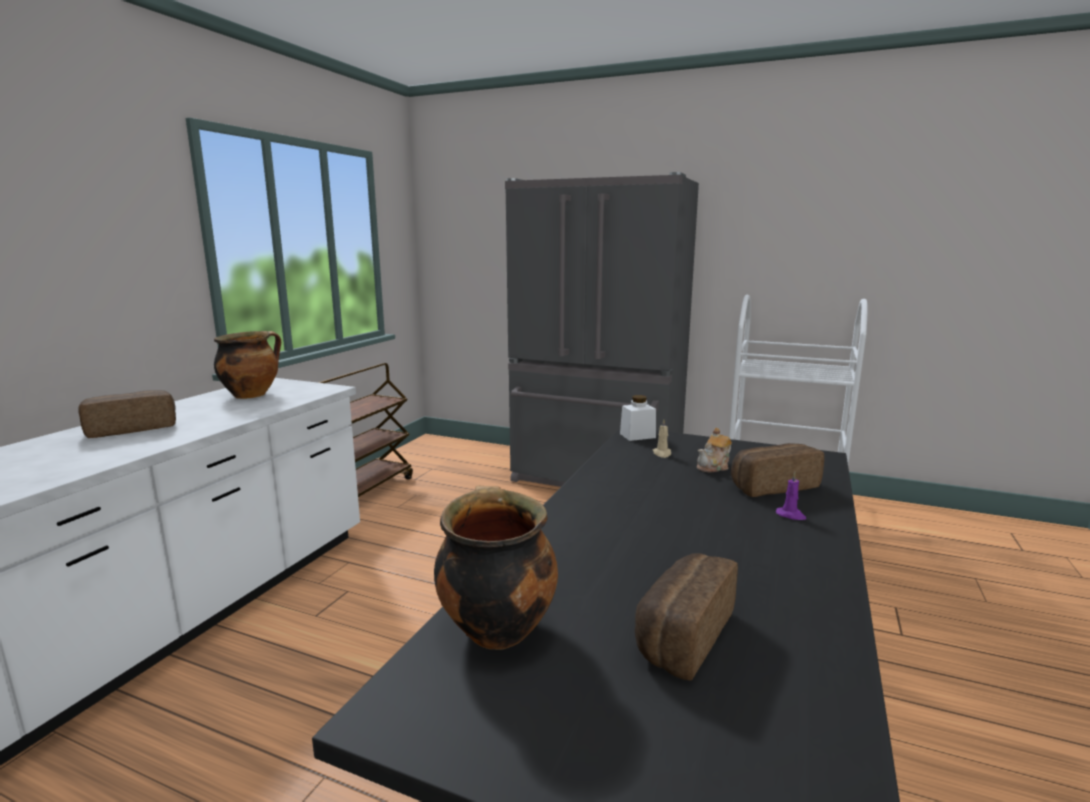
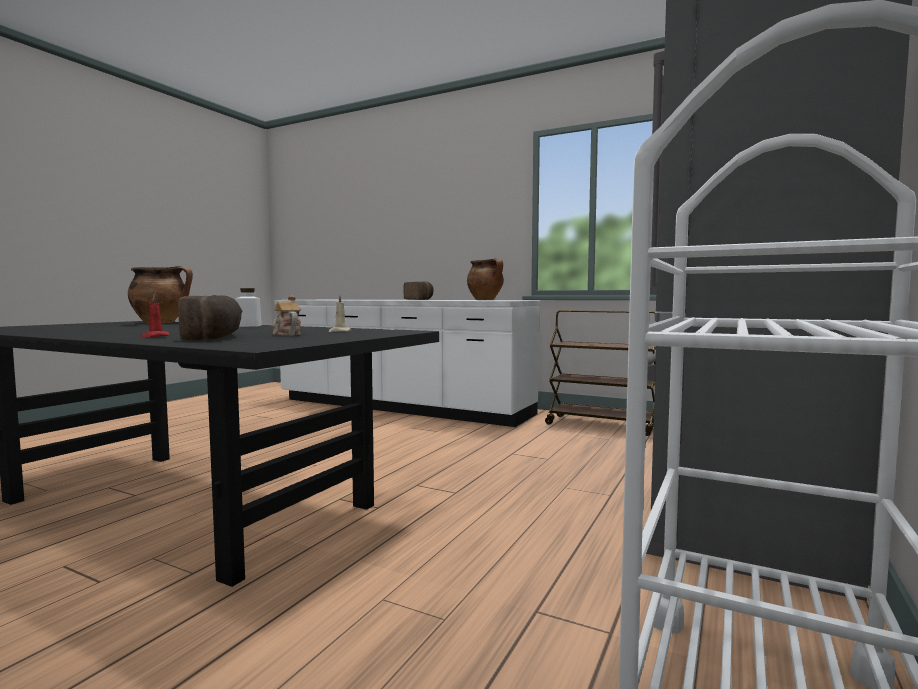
camera: 95 degrees right, 10 degrees down
white jar [620,395,656,441] -> white jar moved to [235,288,262,327]
bread [635,553,738,681] -> none
purple candle [776,472,806,520] -> red candle [140,294,170,337]

